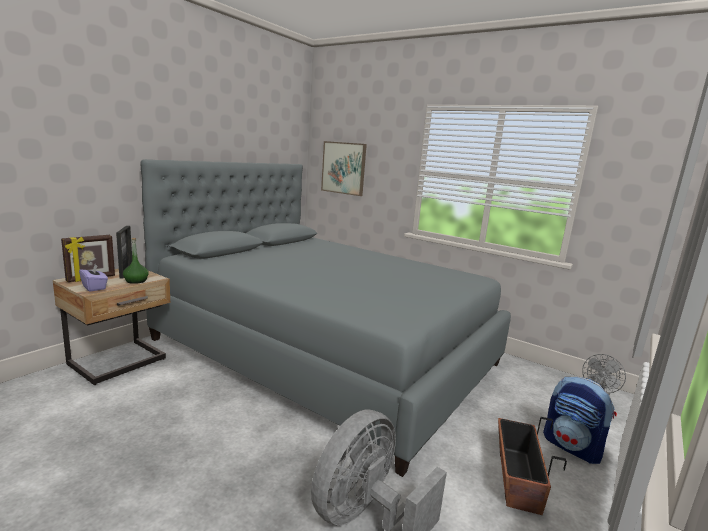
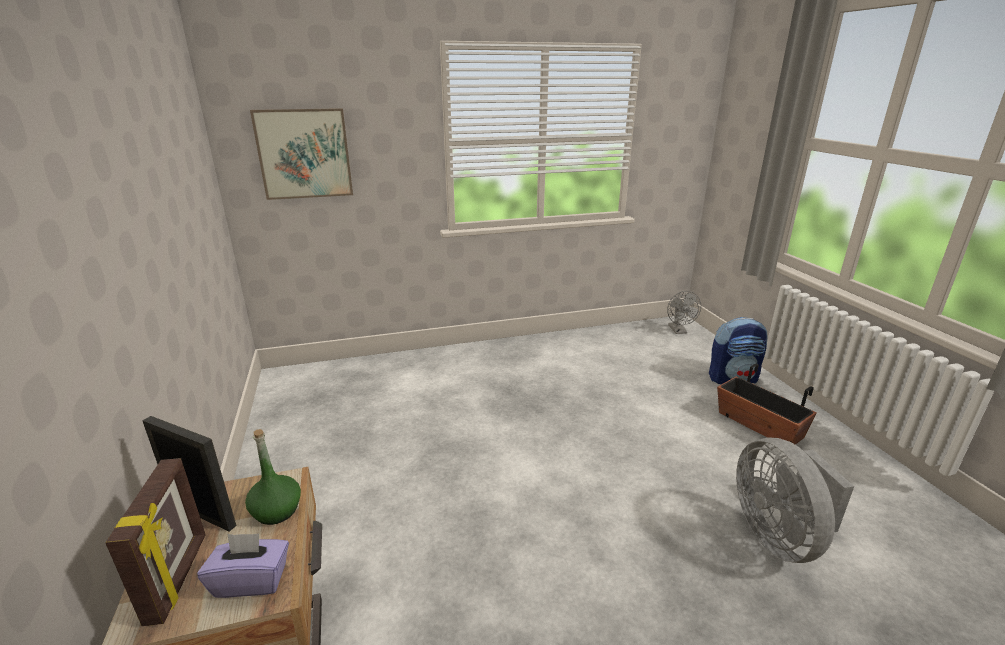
camera: 50 degrees left, 10 degrees up
grey bed [140,159,511,477] -> none

